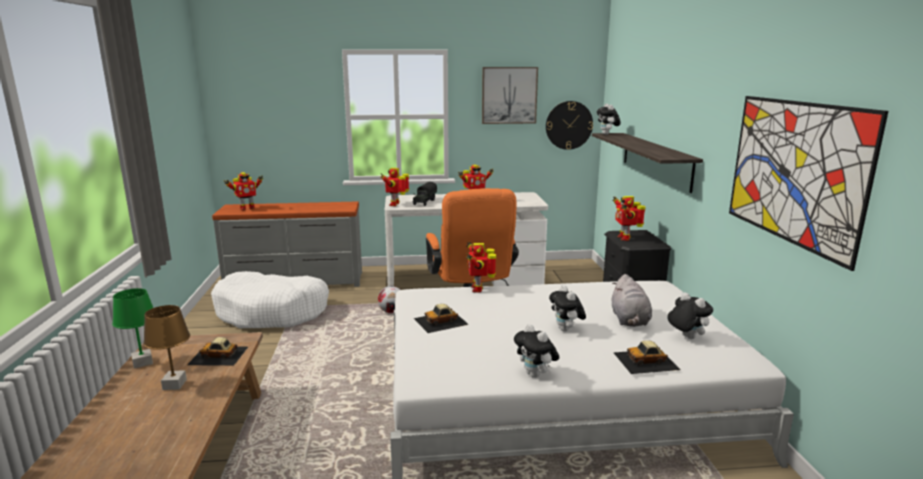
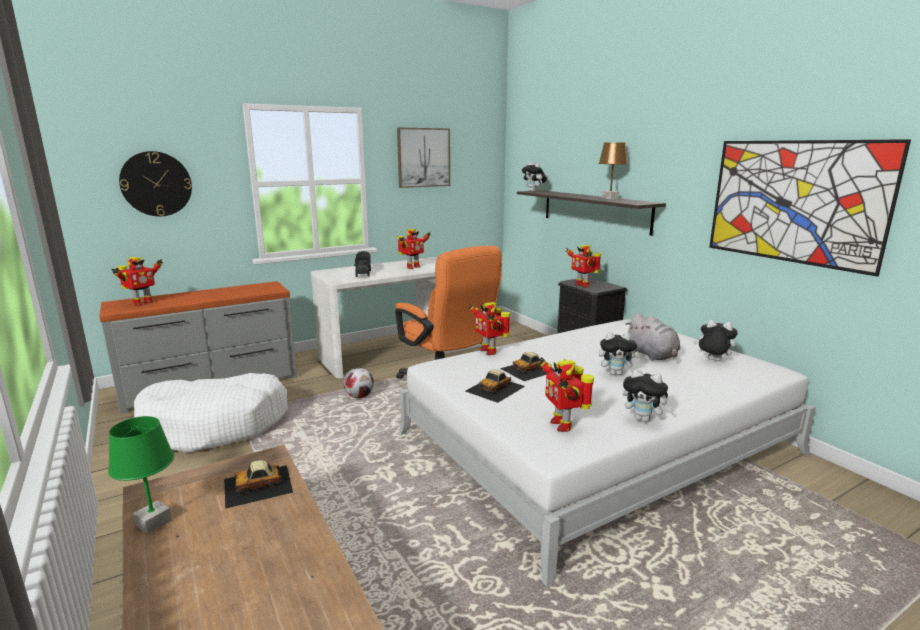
camera: 25 degrees left, 0 degrees up
brown table lamp [143,305,190,390] -> brown table lamp moved to [599,142,628,200]
toy robot [381,168,409,206] -> toy robot moved to [538,357,594,432]
wall clock [546,101,593,150] -> wall clock moved to [119,151,192,216]
plush toy [549,285,586,332] -> plush toy turned 45 degrees counterclockwise [599,332,640,375]
toy car [614,340,680,374] -> toy car moved to [500,352,556,381]

